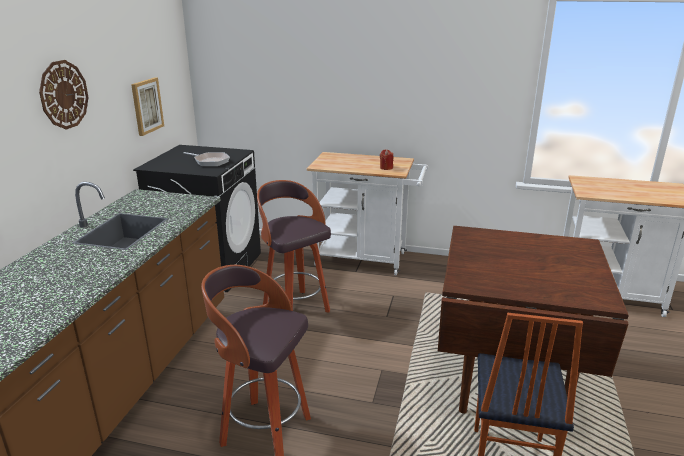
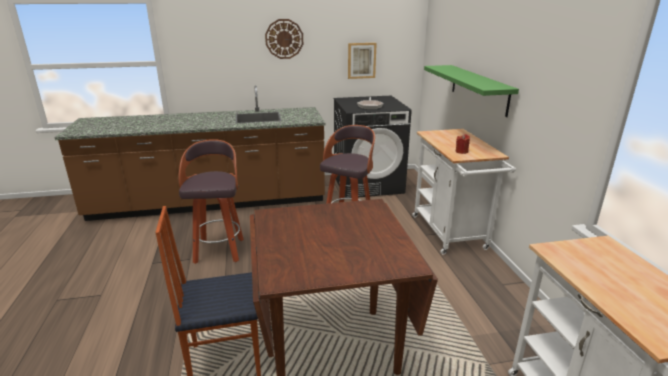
camera: 65 degrees right, 0 degrees up
none -> green shelf [424,65,519,117]

